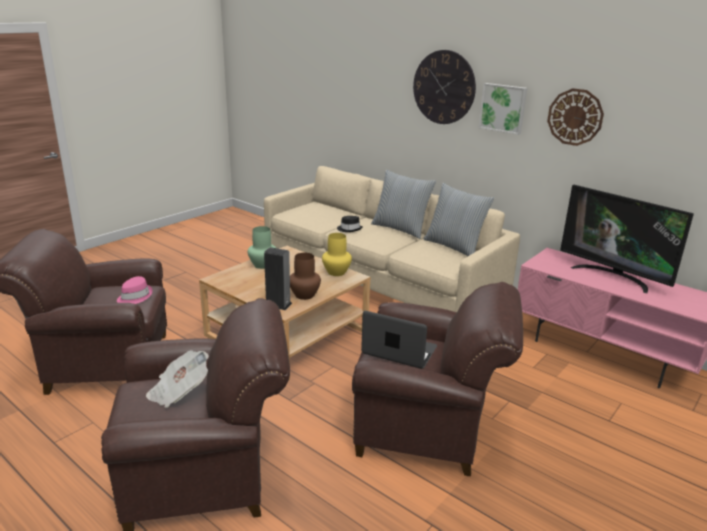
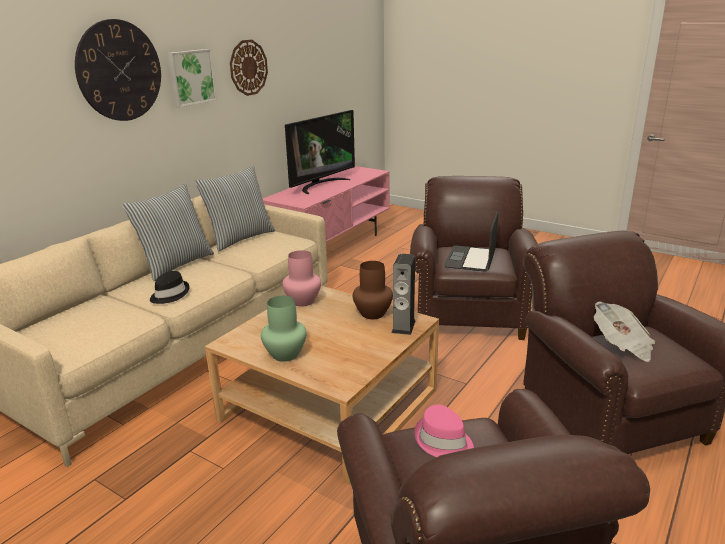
camera: 95 degrees left, 0 degrees up
yellow vase [322,233,352,276] -> pink vase [282,250,321,307]

